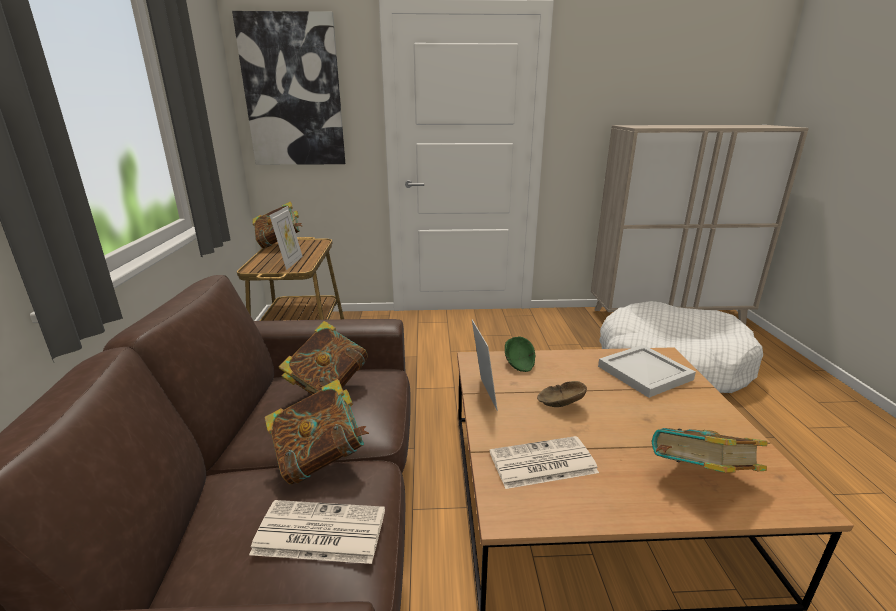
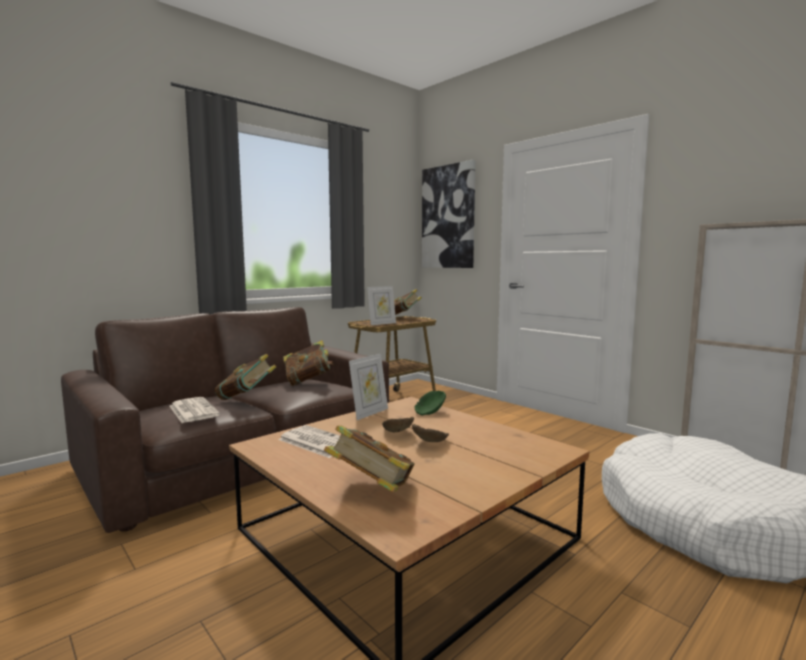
camera: 50 degrees right, 15 degrees down
white tray [598,345,696,398] -> none
none -> brown bowl [412,424,449,442]

